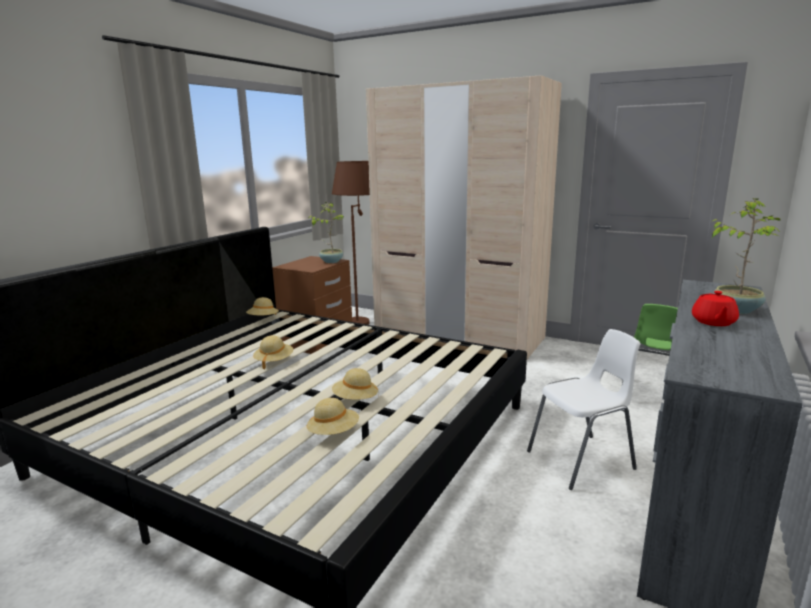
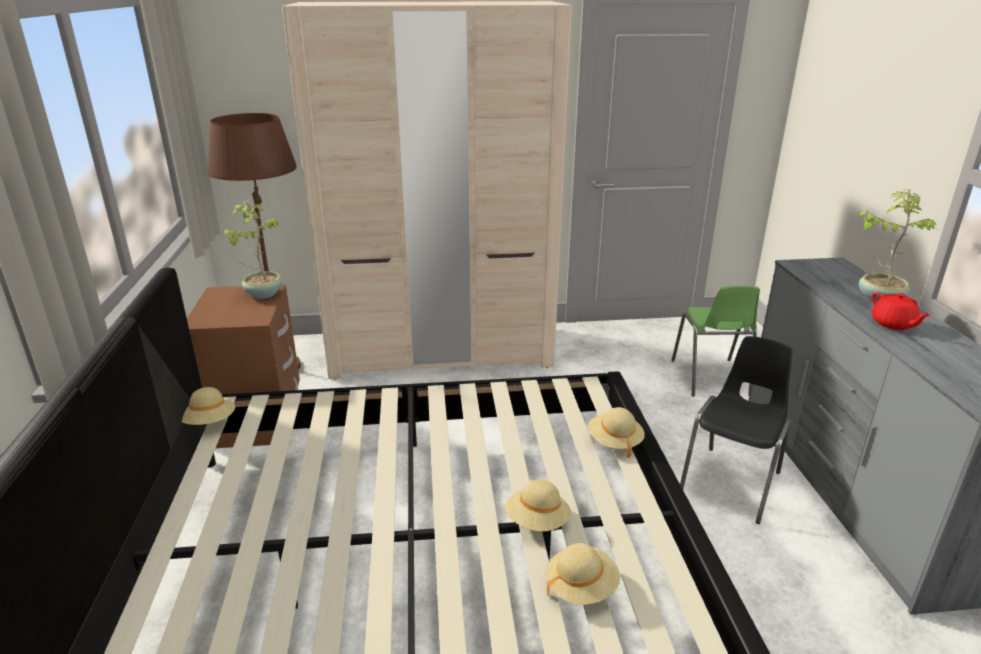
camera: 35 degrees left, 10 degrees up
beige hat [253,335,293,369] -> beige hat moved to [588,407,645,458]
white chair [527,329,640,490] -> black chair [680,336,792,524]

